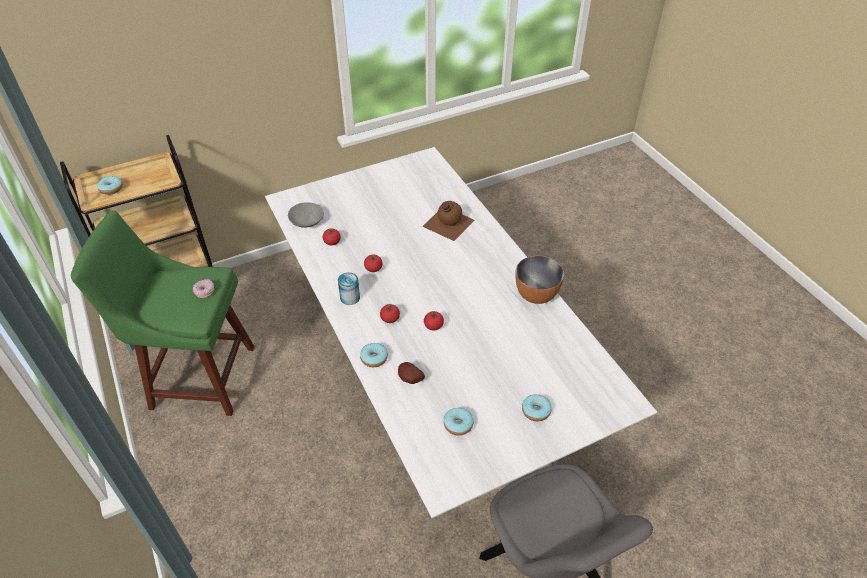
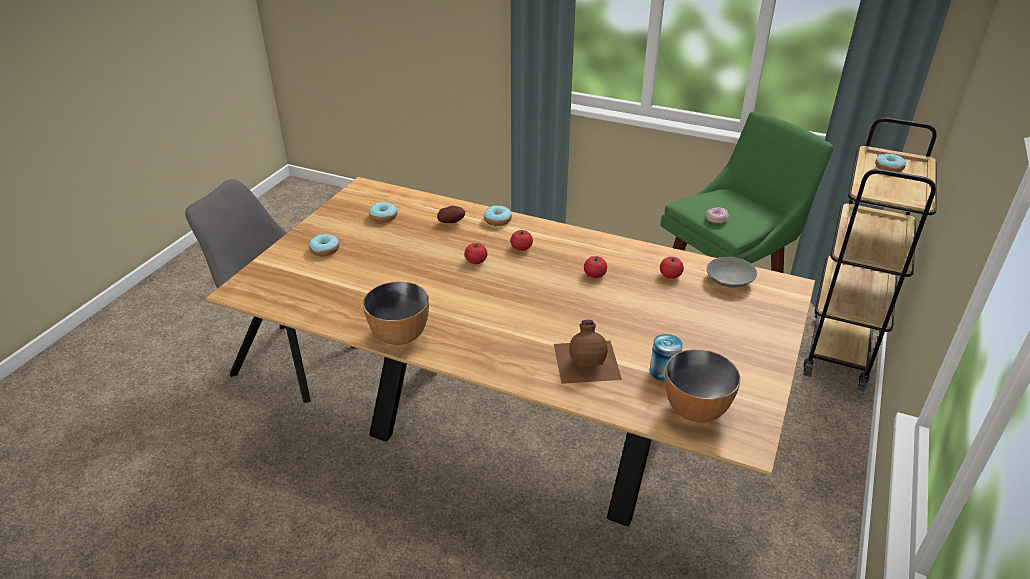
camera: 140 degrees right, 10 degrees down
white dining table [265,147,657,518] -> brown dining table [206,177,815,526]
can [338,272,360,305] -> can moved to [650,334,683,381]
none -> bowl [665,349,741,422]

